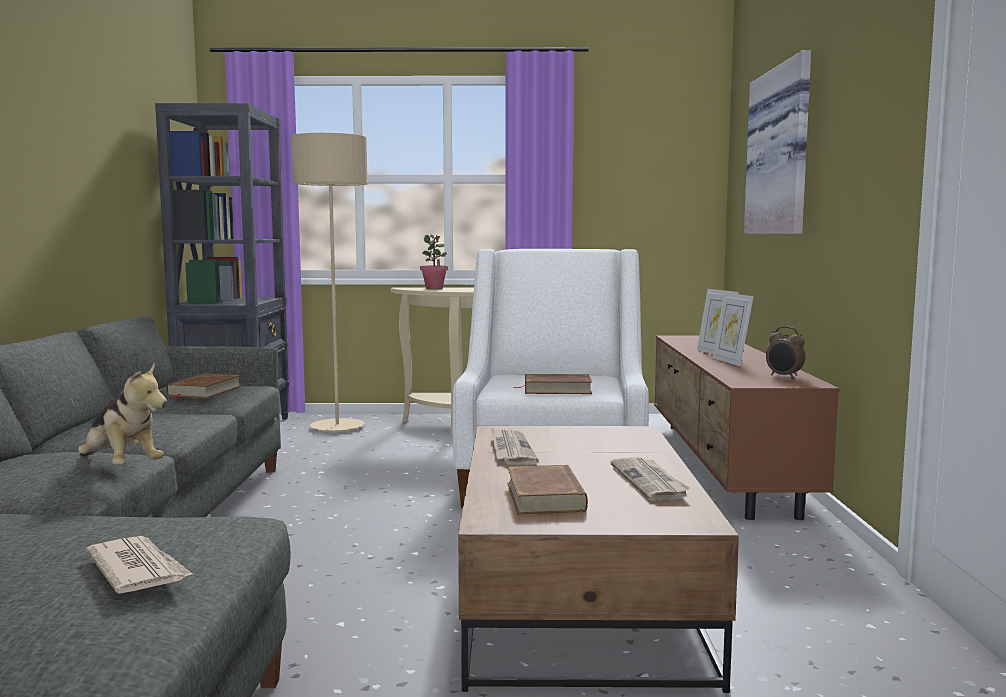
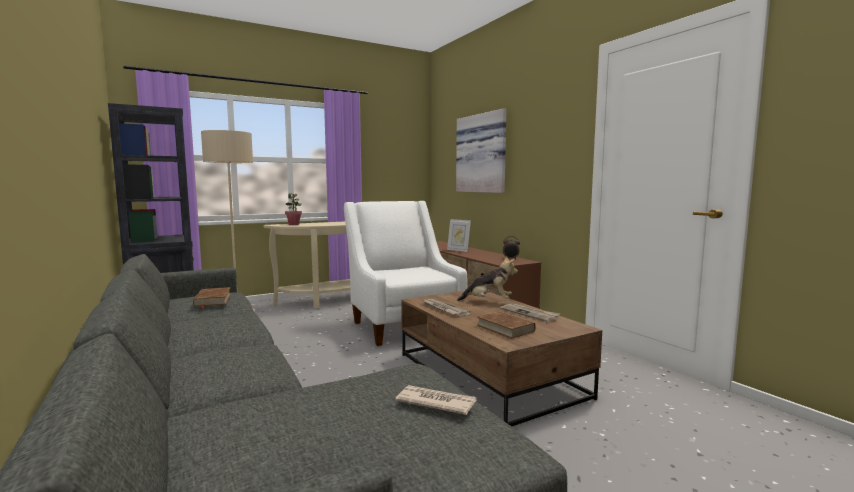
camera: 30 degrees left, 0 degrees up
plush toy [78,363,167,465] -> plush toy moved to [457,256,518,301]
brown book [514,374,592,394] -> none
picture frame [712,292,754,366] -> none

